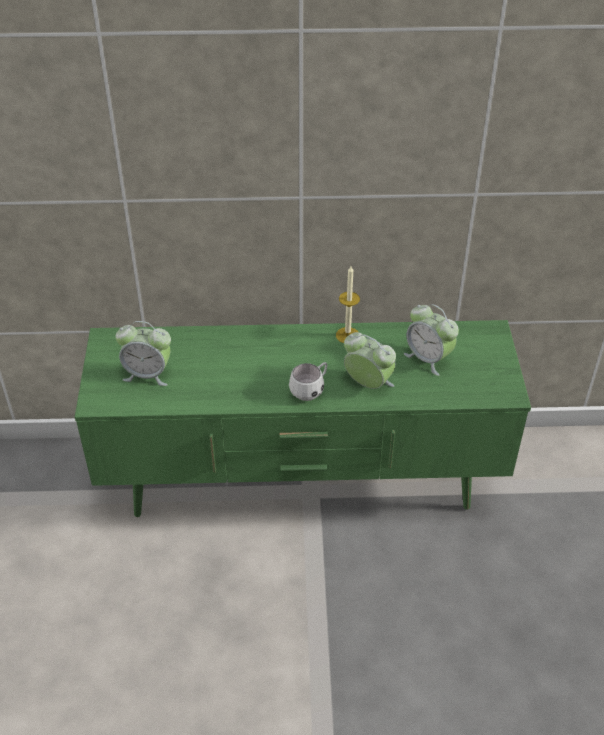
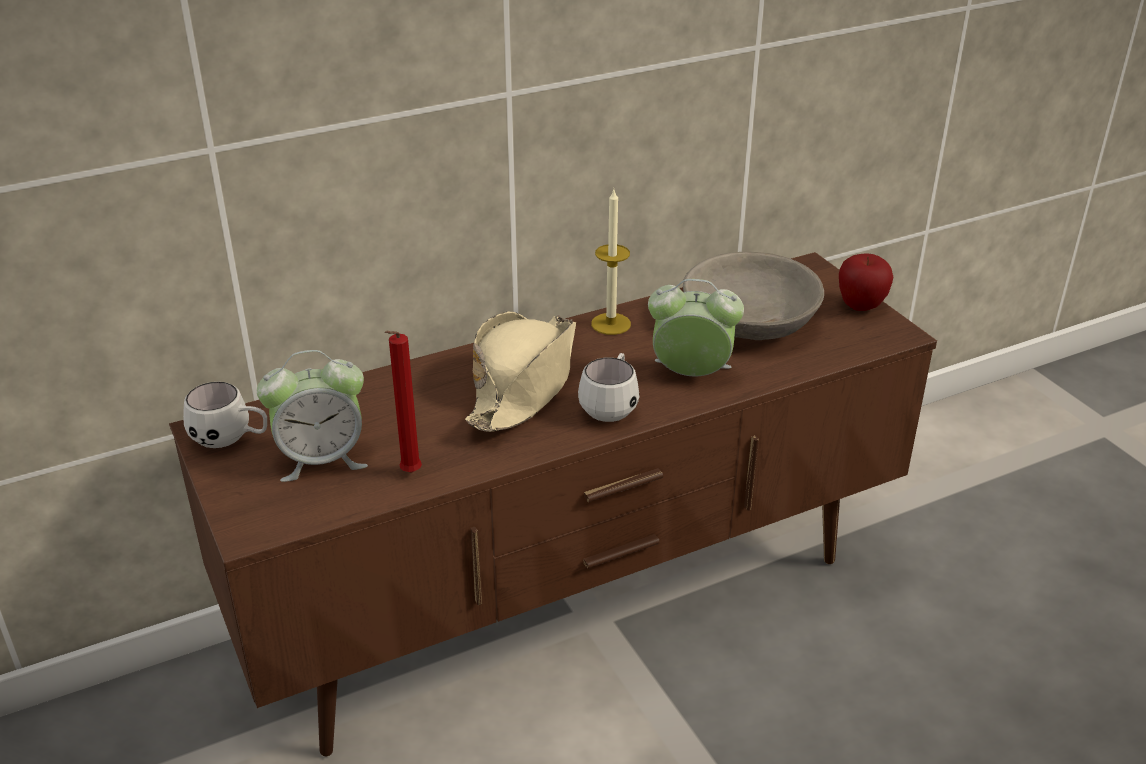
camera: 25 degrees left, 10 degrees down
green tv stand [75,320,531,517] -> brown tv stand [169,252,937,756]
alarm clock [404,304,459,376] -> grey bowl [683,252,824,340]
none -> white mug [183,382,267,448]
none -> red candle [385,331,422,473]
none -> beige hat [465,312,576,432]
none -> apple [839,253,893,311]

